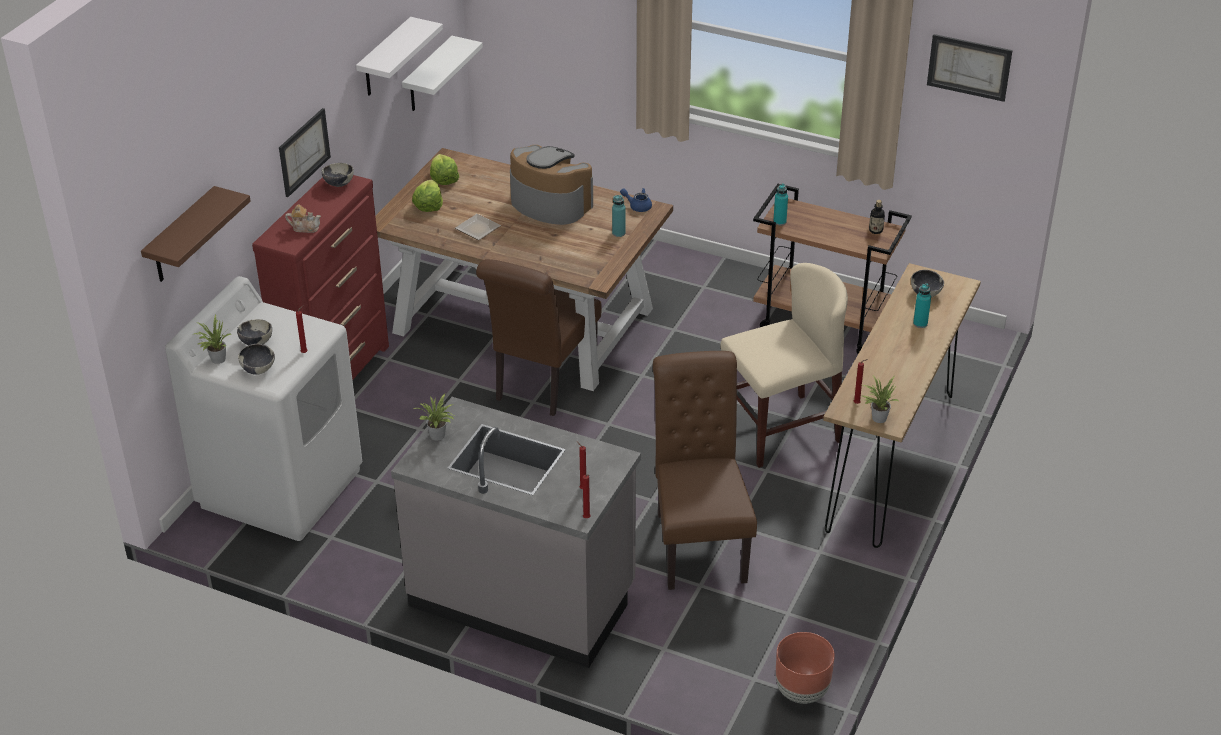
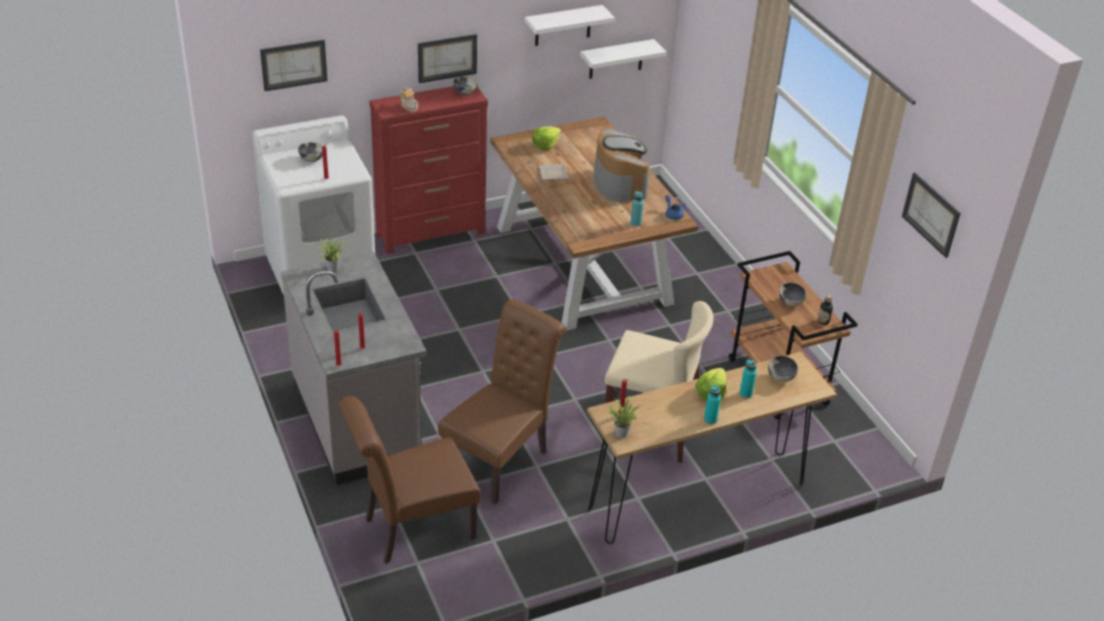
camera: 40 degrees right, 0 degrees up
brown shelf [141,186,251,282] -> picture [260,40,328,91]
potted plant [194,314,232,364] -> none
bowl [238,344,275,375] -> bowl moved to [779,283,807,306]
lettuce [430,154,459,185] -> lettuce moved to [695,368,726,400]
brown chair [476,259,602,416] -> brown chair moved to [338,396,481,564]
turquoise bottle [773,184,788,225] -> turquoise bottle moved to [704,385,721,424]
brown planter [775,632,835,704] -> none

